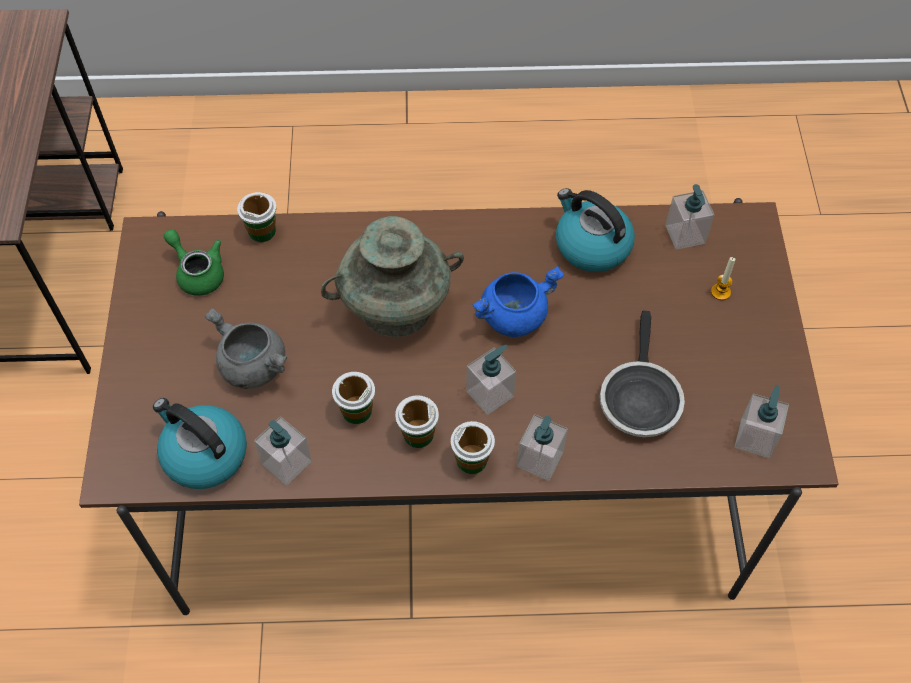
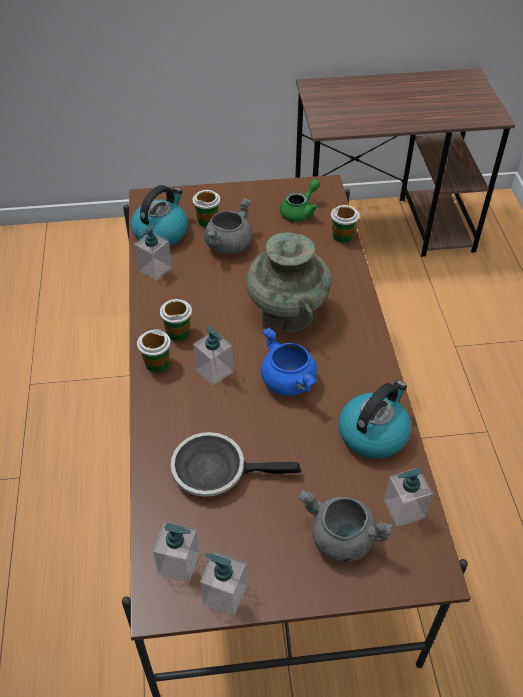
camera: 85 degrees right, 10 degrees down
cup [332,372,375,424] -> cup moved to [192,190,220,227]
soap dispenser [517,414,568,481] -> soap dispenser moved to [200,551,247,616]
candle [711,257,735,300] -> grey cooking pot [299,490,393,562]

